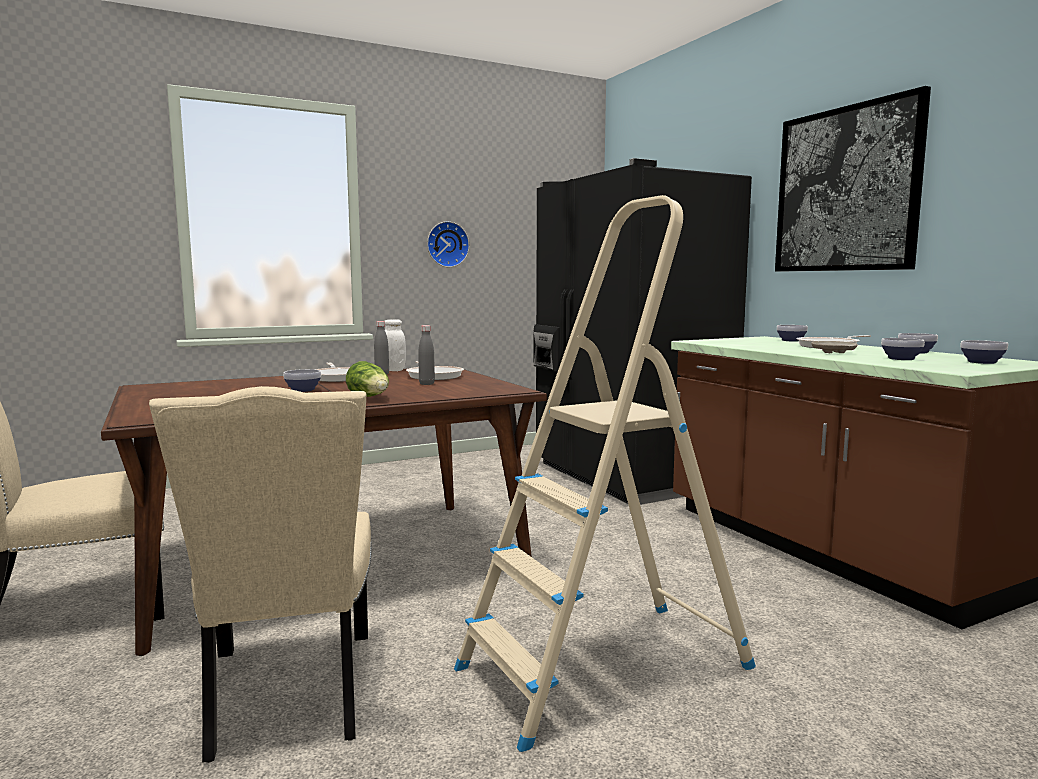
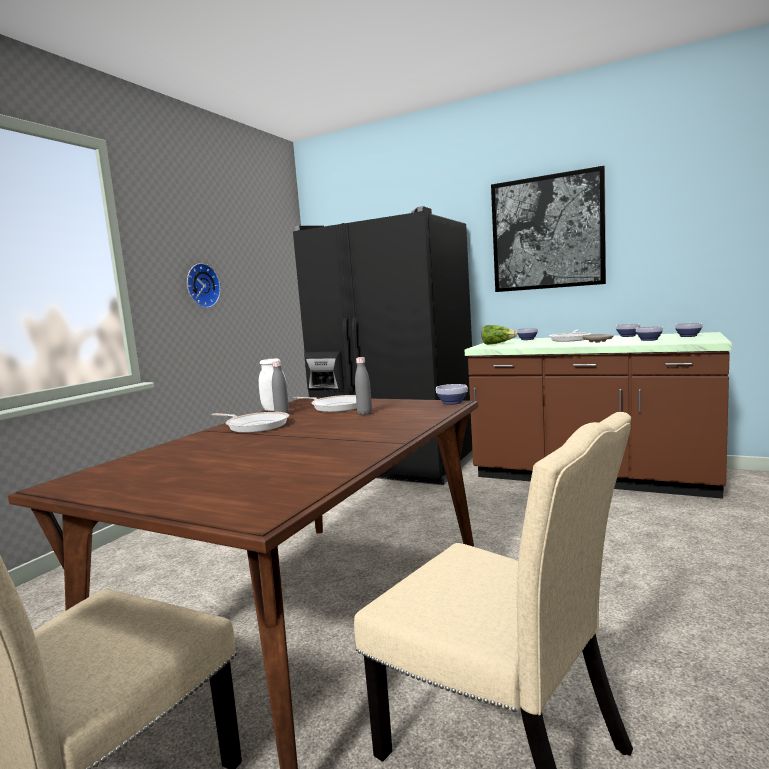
camera: 35 degrees left, 0 degrees up
bowl [283,369,321,392] -> bowl moved to [436,384,468,405]
lettuce [346,361,389,397] -> lettuce moved to [482,325,517,345]
beige step ladder [454,195,756,752] -> none

